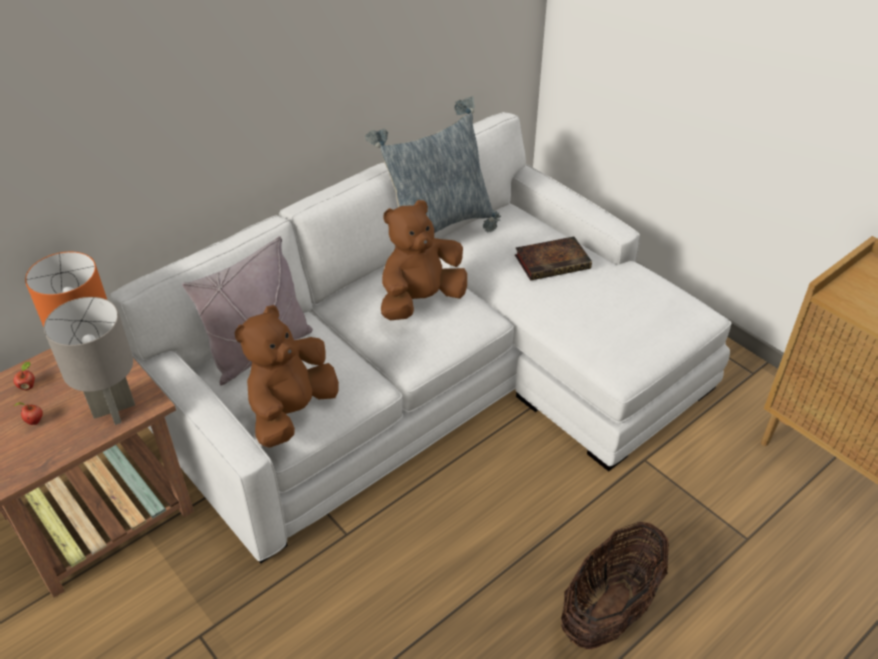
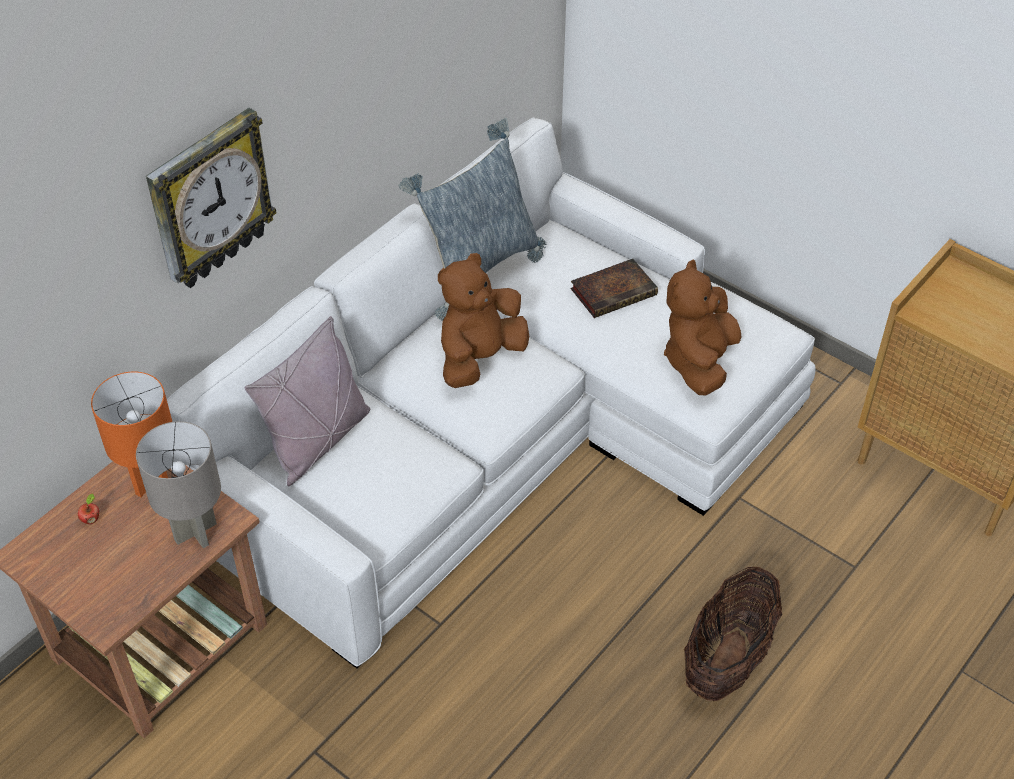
camera: 10 degrees left, 5 degrees up
apple [14,402,43,425] -> none
brown plush toy [235,305,339,448] -> brown plush toy moved to [664,259,742,395]
none -> wall clock [146,108,277,288]

